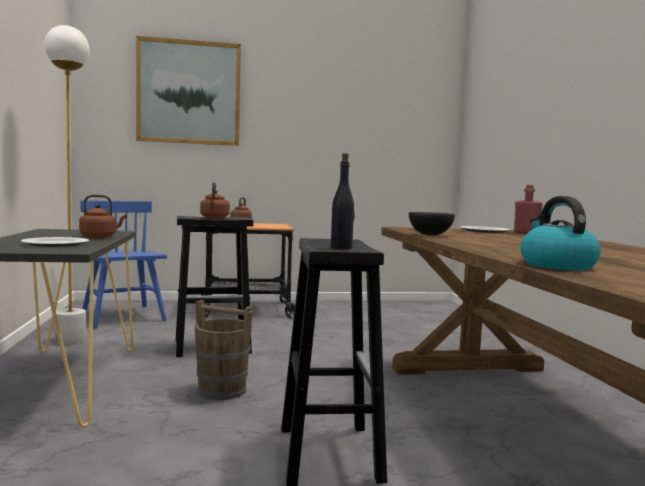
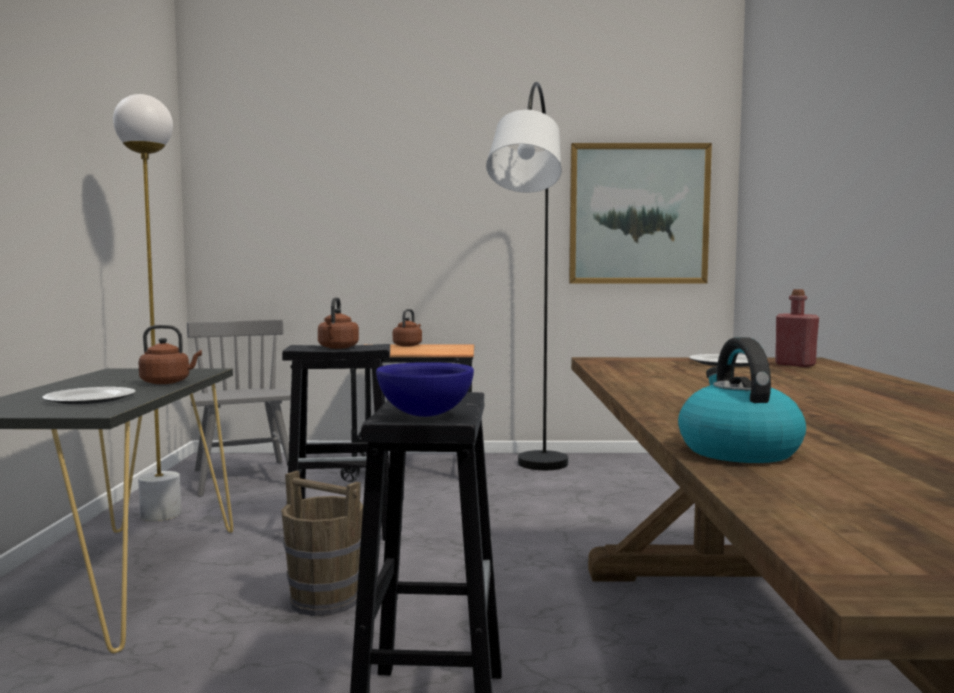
camera: 10 degrees right, 0 degrees up
blue chair [80,200,167,329] -> grey chair [187,320,291,497]
picture [136,36,241,146] -> picture moved to [569,143,712,284]
black bottle [331,153,355,249] -> blue bowl [376,362,474,417]
black bowl [409,212,455,236] -> none
none -> grey floor lamp [486,82,568,470]

